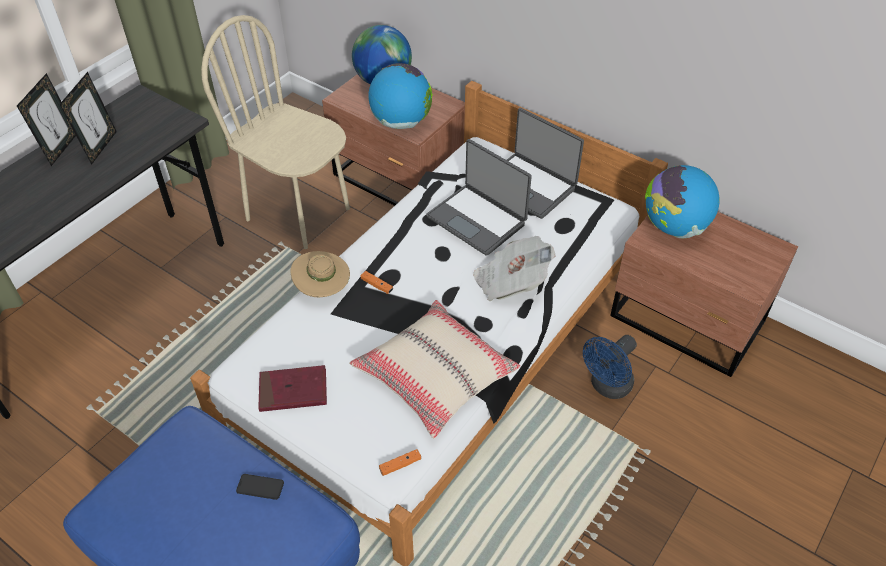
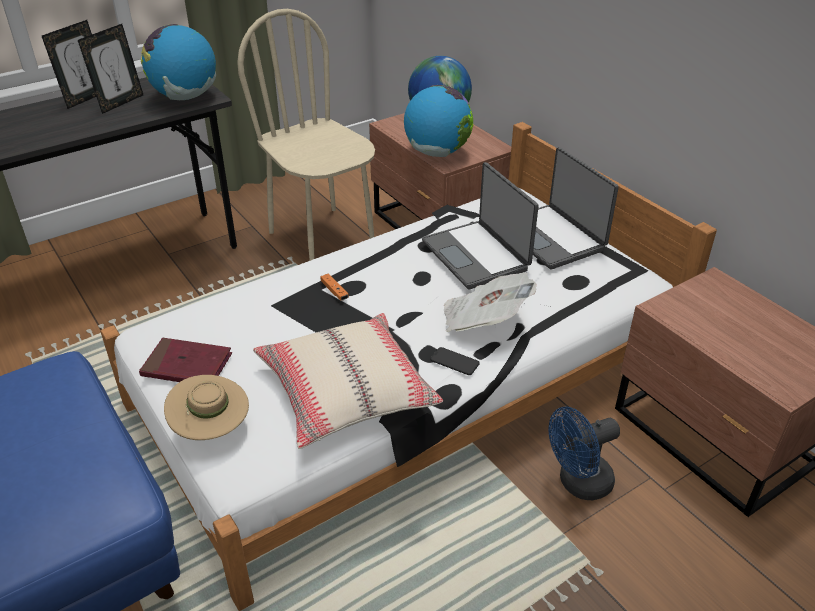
camera: 20 degrees right, 10 degrees down
phone [236,474,284,500] -> phone moved to [431,347,480,375]
beige hat [291,251,350,297] -> beige hat moved to [164,375,249,440]
orange game controller [379,449,421,476] -> none
globe [645,165,720,238] -> globe moved to [141,24,216,100]

